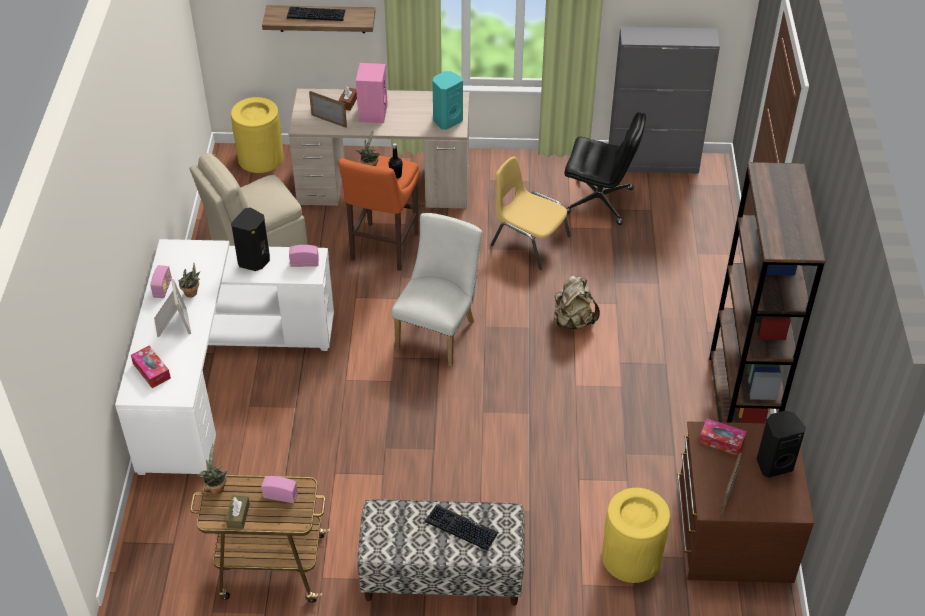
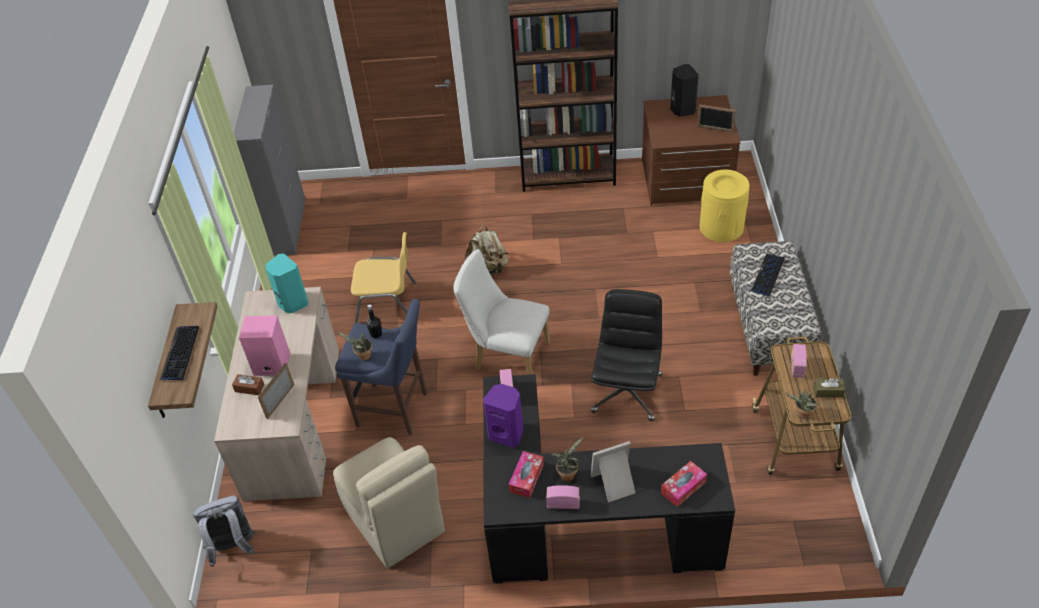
camera: 90 degrees left, 0 degrees up
white desk [115,239,334,477] -> black desk [483,374,735,584]
yellow trash can [231,97,284,173] -> grey backpack [193,496,255,567]
black speaker [231,207,270,271] -> purple speaker [483,384,523,448]
orange stool [338,156,420,271] -> blue stool [335,299,427,435]
yellow chair [491,157,571,270] -> yellow chair turned 120 degrees counterclockwise [351,232,416,323]
black office chair [564,112,646,225] -> black office chair moved to [591,289,662,421]
tissue box [699,419,747,456] -> tissue box moved to [509,451,544,498]

